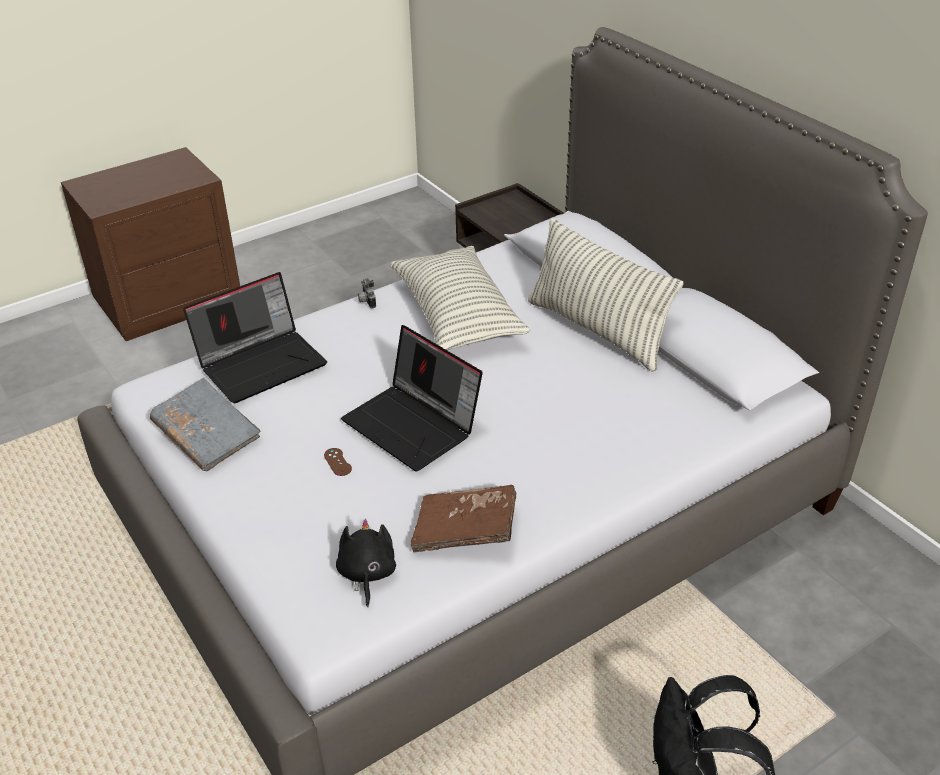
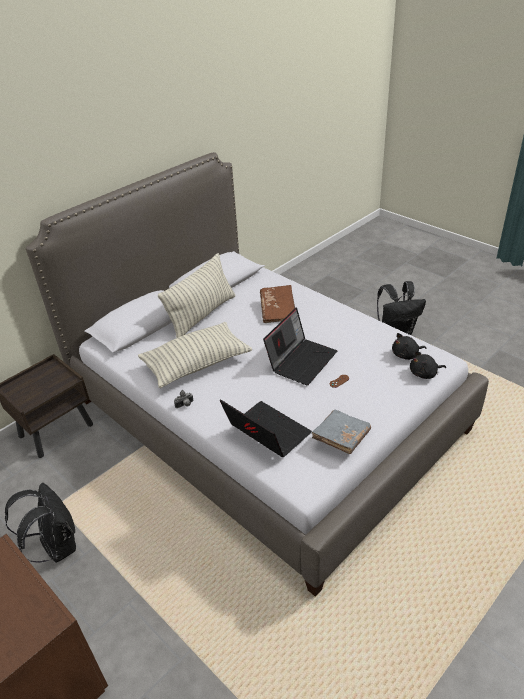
camera: 100 degrees left, 0 degrees up
brown book [410,485,516,552] -> brown book moved to [260,285,295,323]
none -> black backpack [5,483,76,563]
none -> black plush toy [410,351,446,379]

